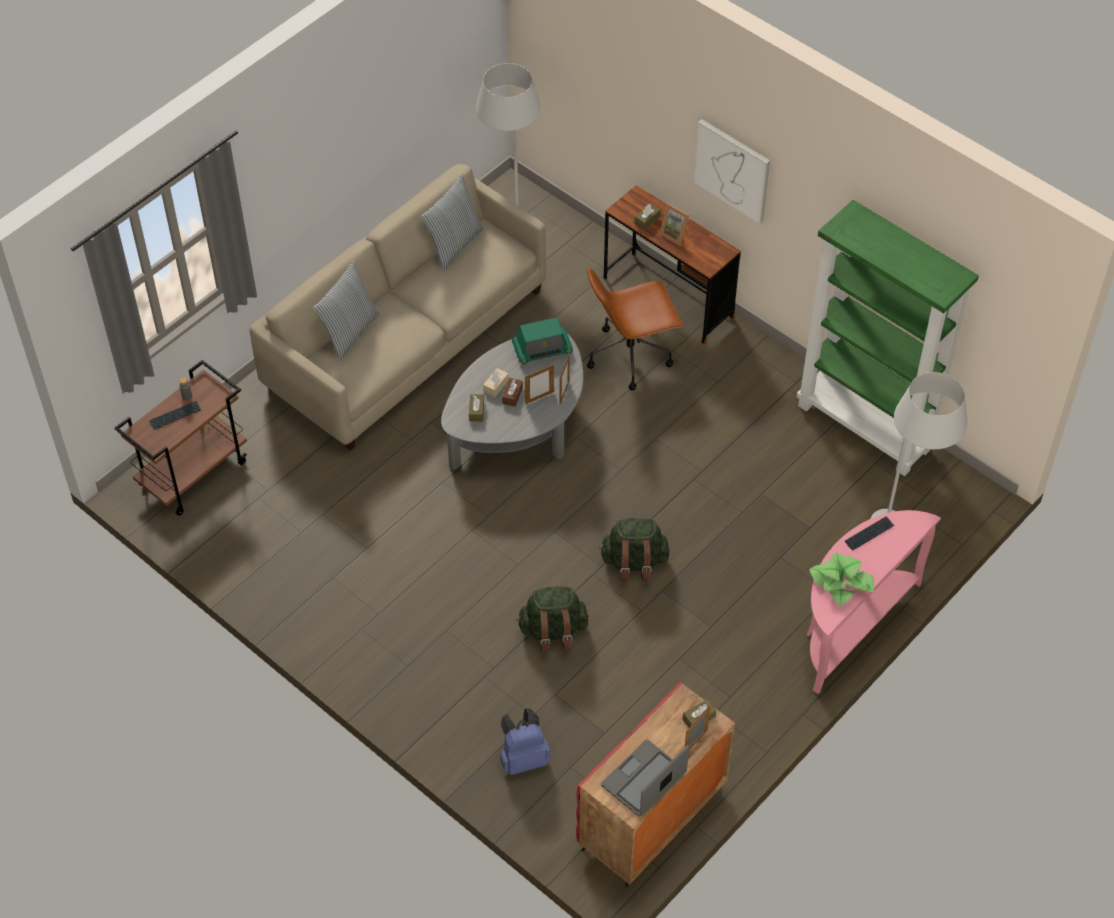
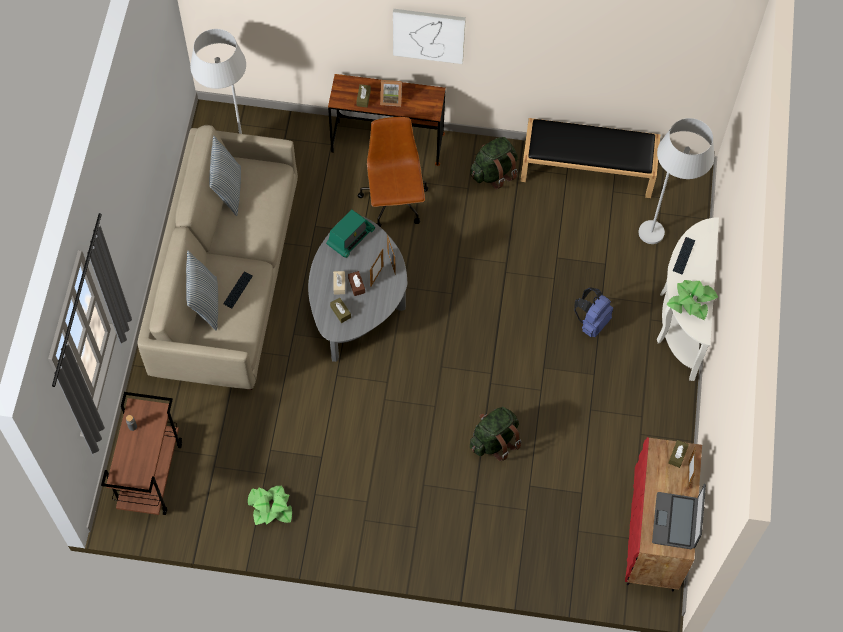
camera: 35 degrees left, 10 degrees up
keyboard [149,401,201,430] -> keyboard moved to [223,271,253,308]
blue backpack [500,708,551,775] -> blue backpack moved to [574,287,613,337]
brown office chair [587,267,683,390] -> brown office chair turned 135 degrees clockwise [358,117,428,227]
green backpack [599,518,670,581] -> green backpack moved to [470,137,518,189]
green bookcase [796,200,979,476] -> black bench [520,118,660,198]
pink console table [807,510,941,694] -> white console table [657,217,719,381]
none -> potted plant [248,486,292,525]

